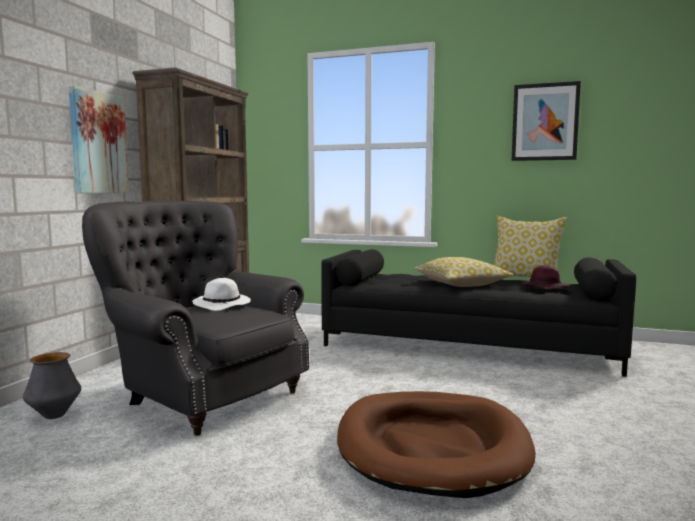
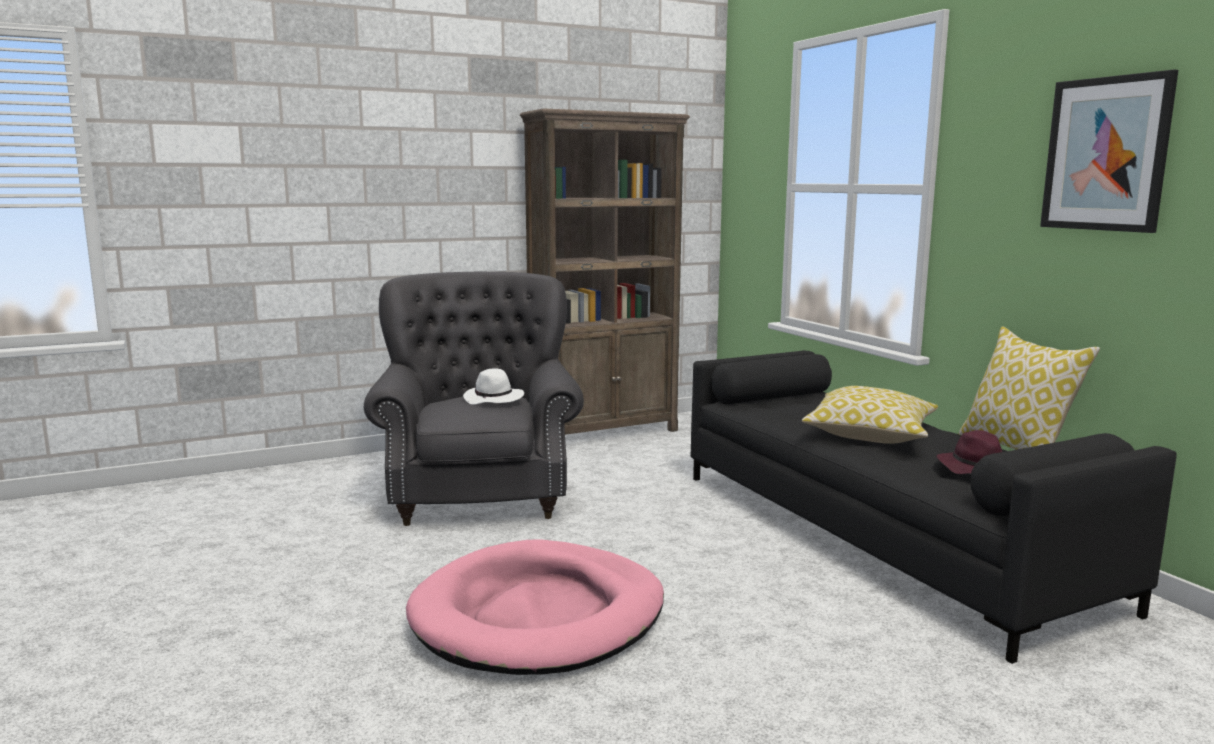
camera: 45 degrees right, 5 degrees up
vase [23,352,81,419] -> none
picture [69,86,129,193] -> none
brown dog bed [337,391,536,498] -> pink dog bed [406,539,664,675]

